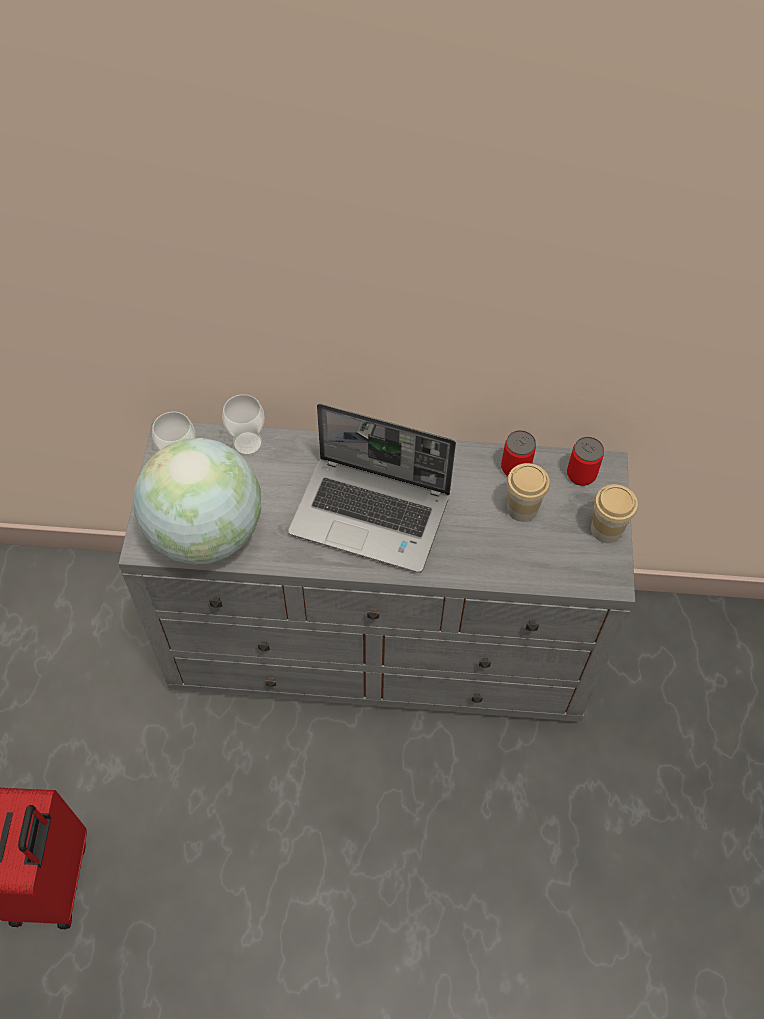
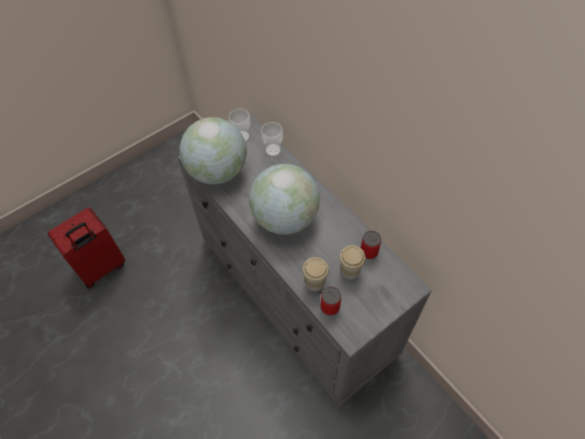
camera: 50 degrees right, 0 degrees up
laptop [289,403,456,573] -> globe [249,164,320,235]
can [567,437,604,486] -> can moved to [321,287,341,315]
cup [591,484,638,543] -> cup moved to [302,257,329,291]

